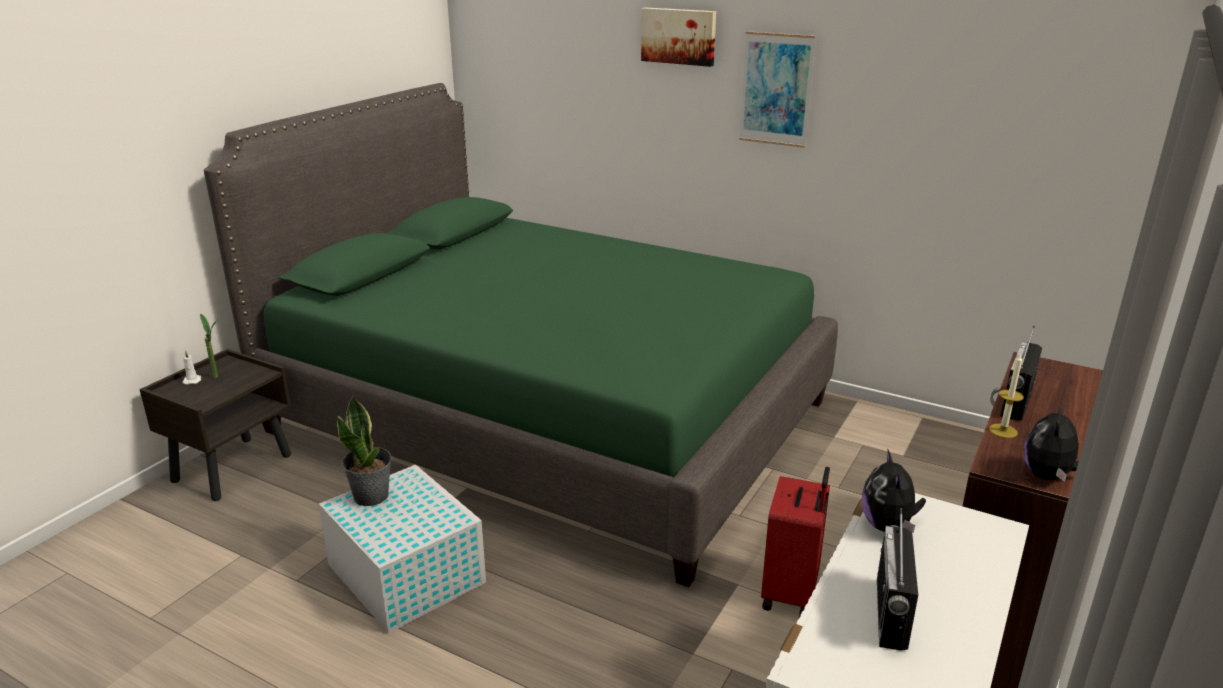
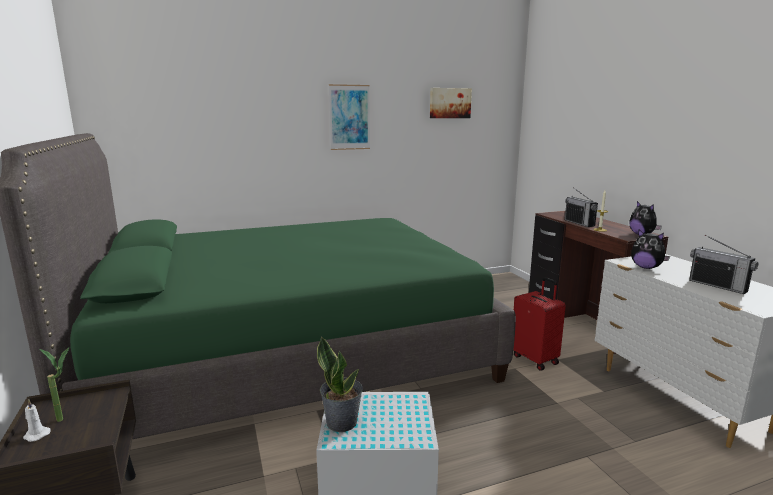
camera: 50 degrees left, 10 degrees down
picture [641,7,716,67] -> picture moved to [430,88,472,118]

